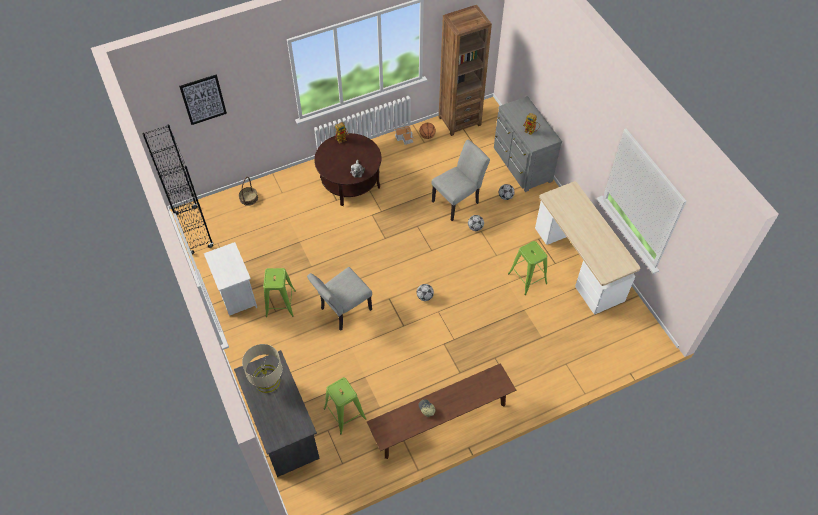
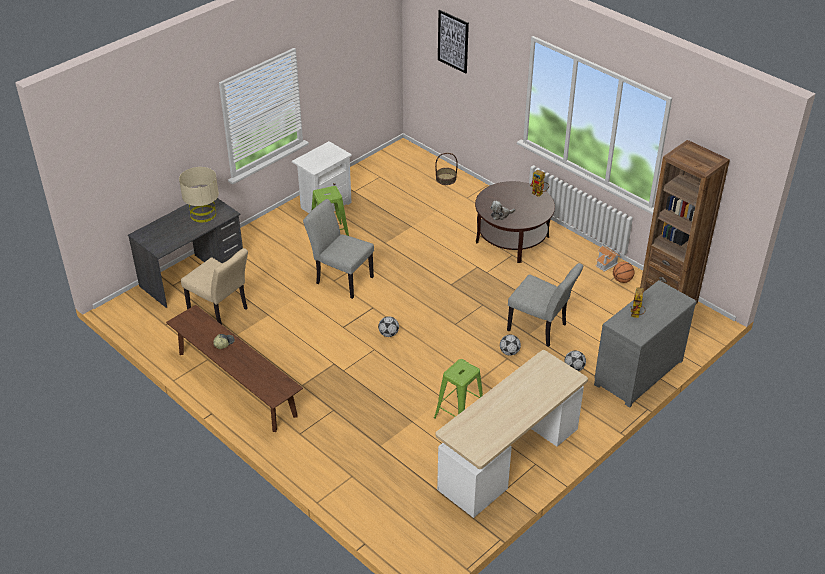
camera: 70 degrees right, 15 degrees down
black bookcase [142,125,213,254] -> none
green stool [324,377,367,434] -> beige chair [181,248,248,325]

